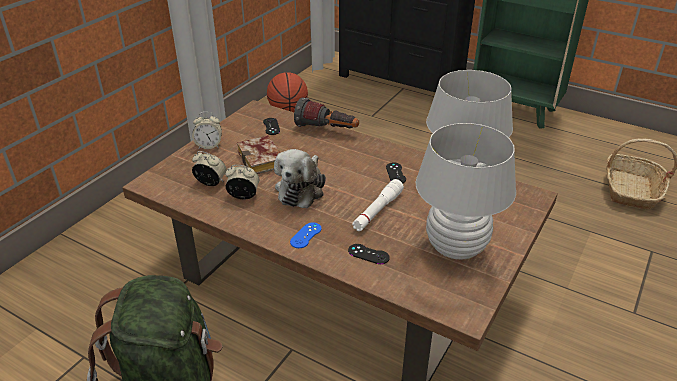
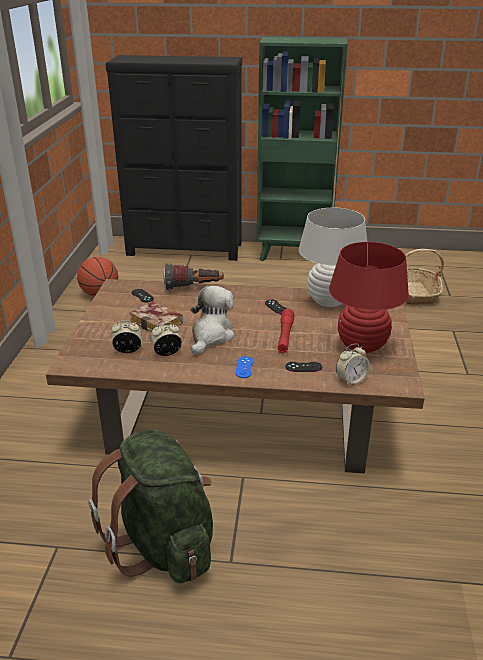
camera: 25 degrees left, 5 degrees down
alarm clock [192,112,222,149] -> alarm clock moved to [336,344,370,386]
plush toy [274,149,326,208] -> plush toy turned 150 degrees counterclockwise [191,286,235,355]
white flashlight [352,179,404,231] -> red flashlight [277,309,295,353]
white table lamp [416,123,516,259] -> red table lamp [329,242,409,353]

